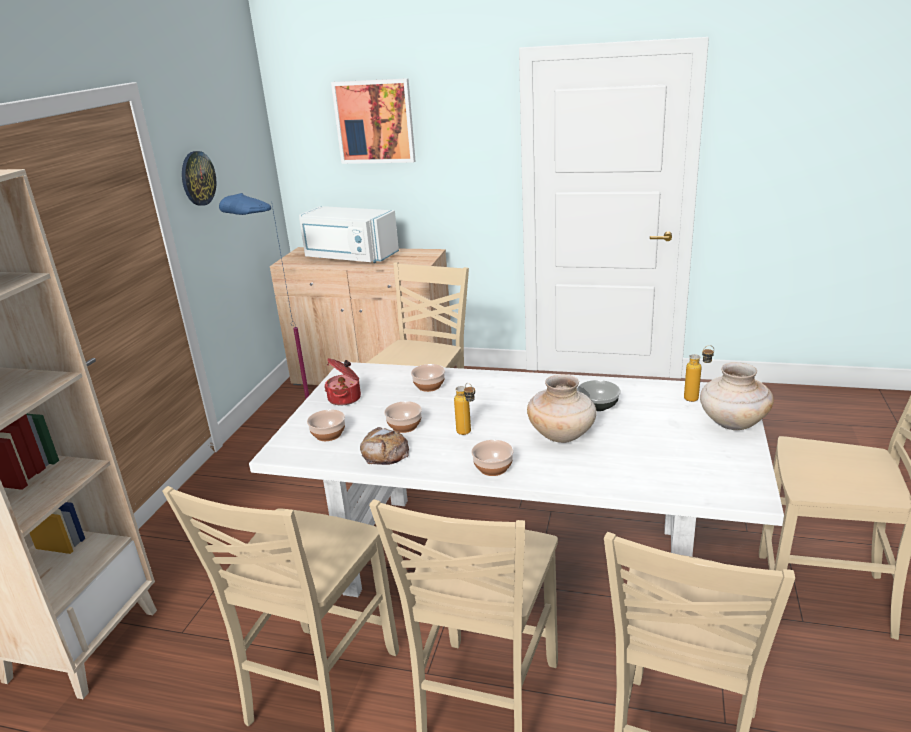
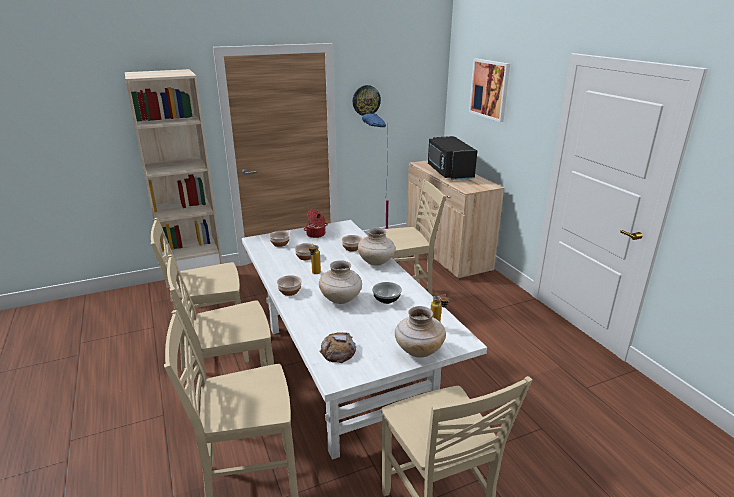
camera: 50 degrees right, 0 degrees up
white microwave [299,206,399,263] -> black microwave [428,136,477,180]
bread [360,427,409,465] -> bread moved to [319,332,356,363]
none -> beige vase [358,228,395,266]

